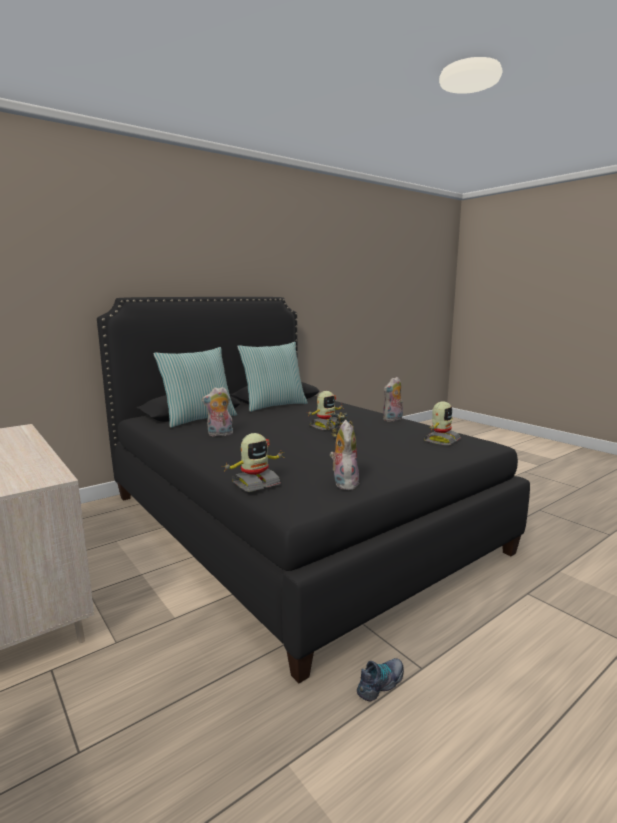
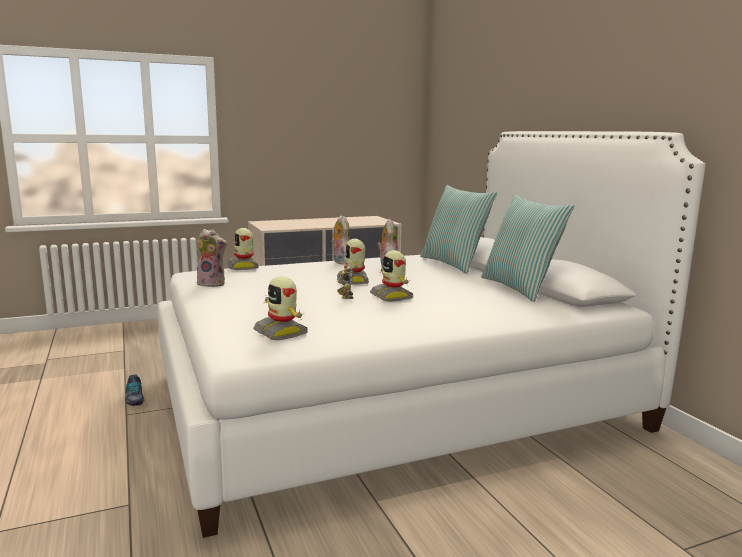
camera: 105 degrees right, 0 degrees up
black bed [97,297,530,683] -> white bed [158,131,705,538]
plush toy [383,377,403,422] -> plush toy moved to [331,216,350,265]
none -> toy robot [337,239,369,285]

